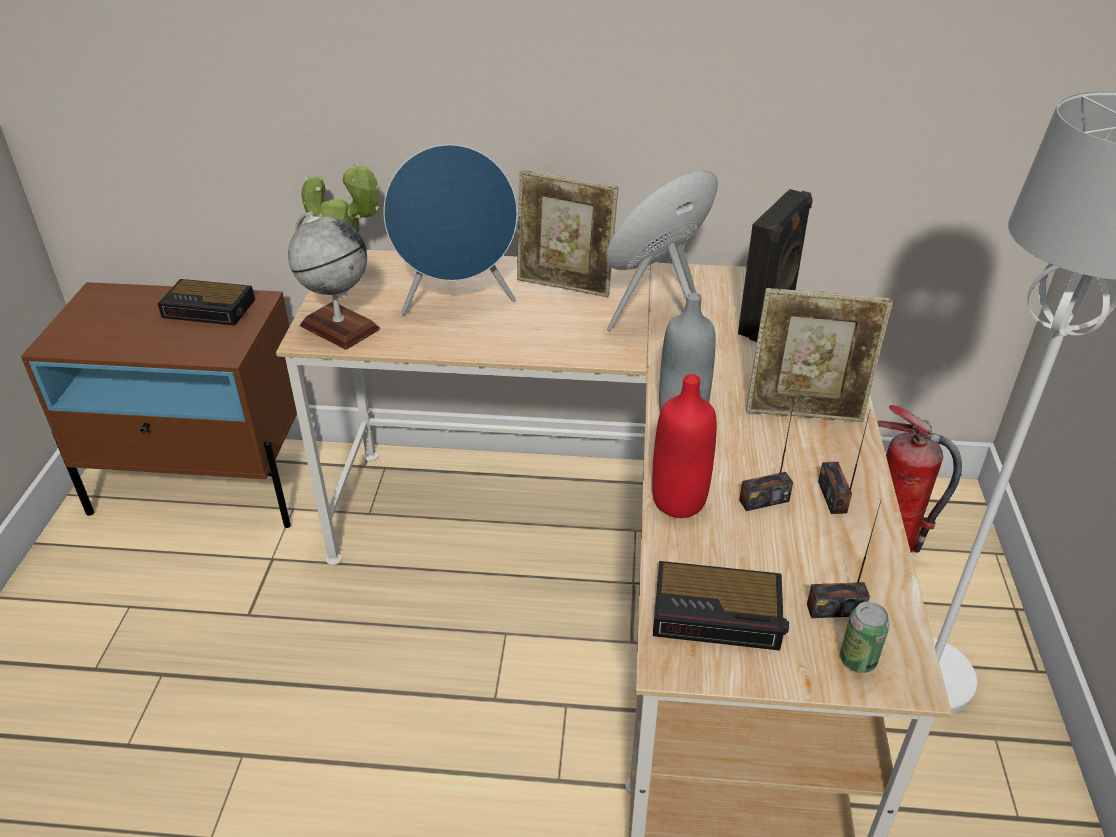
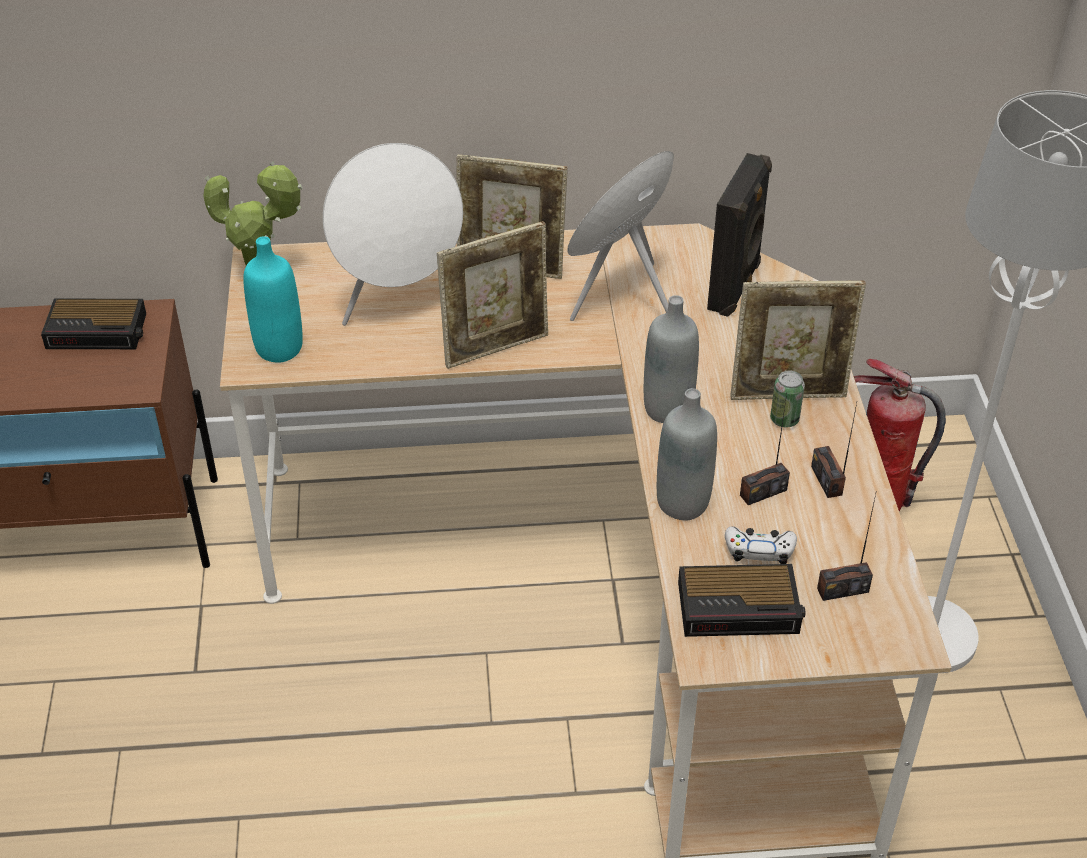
camera: 10 degrees left, 5 degrees up
globe [288,211,380,350] -> turquoise bottle [243,236,303,363]
blue speaker [384,144,517,315] -> white speaker [323,143,463,326]
red bottle [652,374,717,518] -> grey bottle [657,388,717,520]
can [840,602,890,673] -> can moved to [770,371,805,428]
none -> picture frame [437,221,548,369]
none -> white game controller [725,526,797,564]

